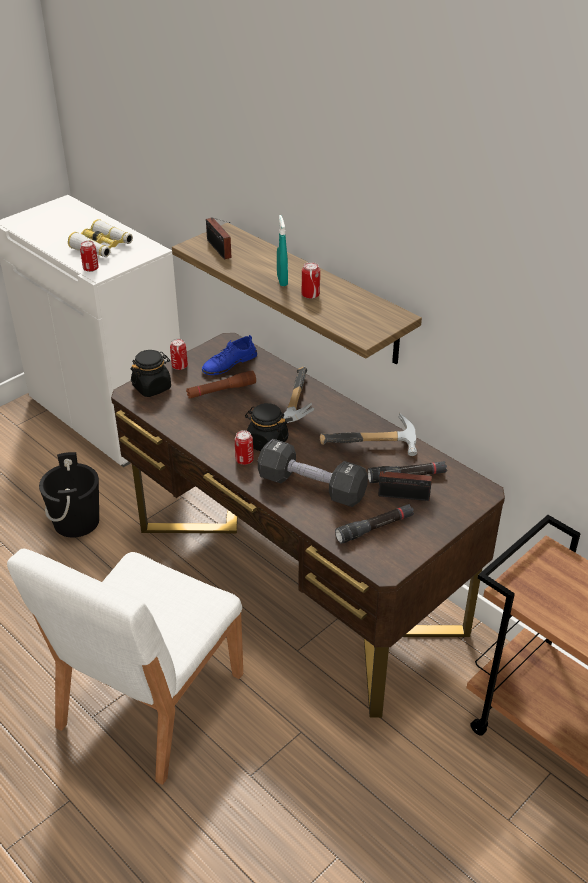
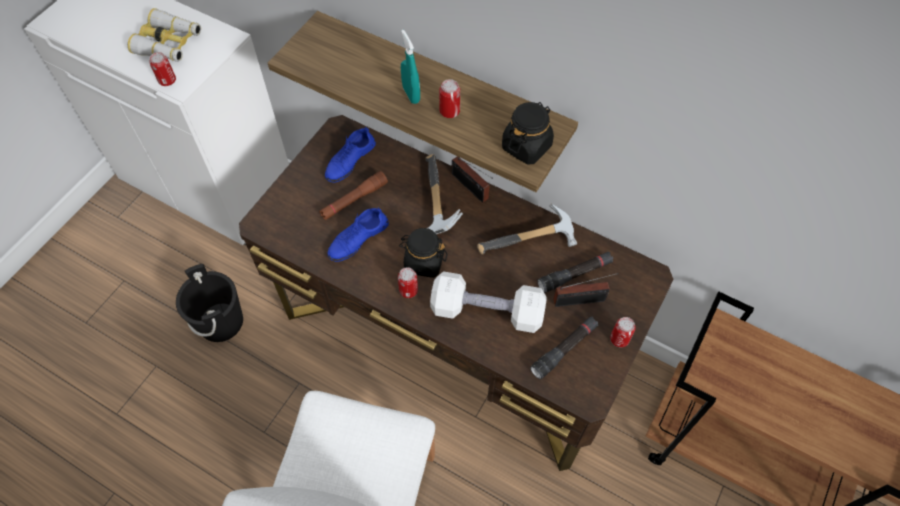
camera: 15 degrees left, 20 degrees up
black jar [131,350,171,397] -> black jar moved to [502,102,554,165]
can [170,339,188,370] -> can moved to [610,317,636,347]
radio [206,217,231,260] -> radio moved to [452,156,493,203]
black dumbbell [258,439,368,507] -> white dumbbell [430,271,547,333]
none -> blue shoe [328,207,389,262]

